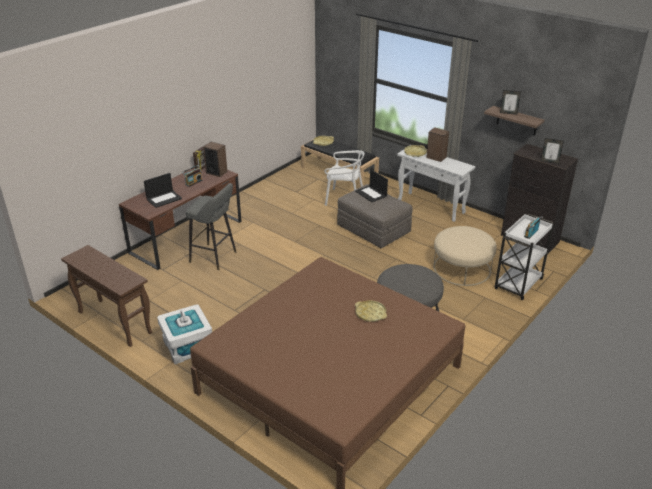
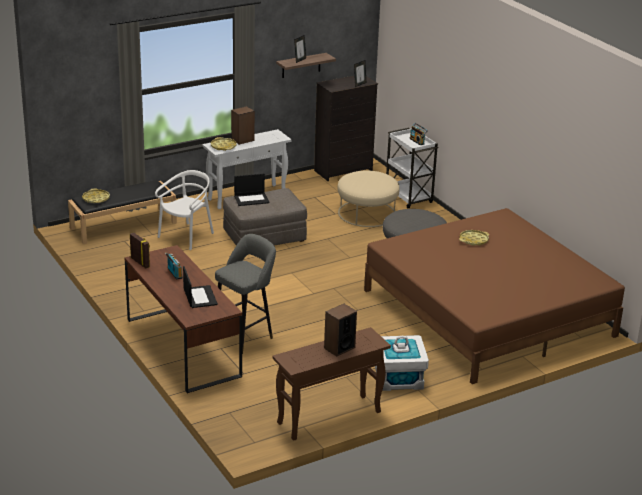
camera: 70 degrees left, 5 degrees down
speaker [203,142,227,177] -> speaker moved to [324,304,357,356]

